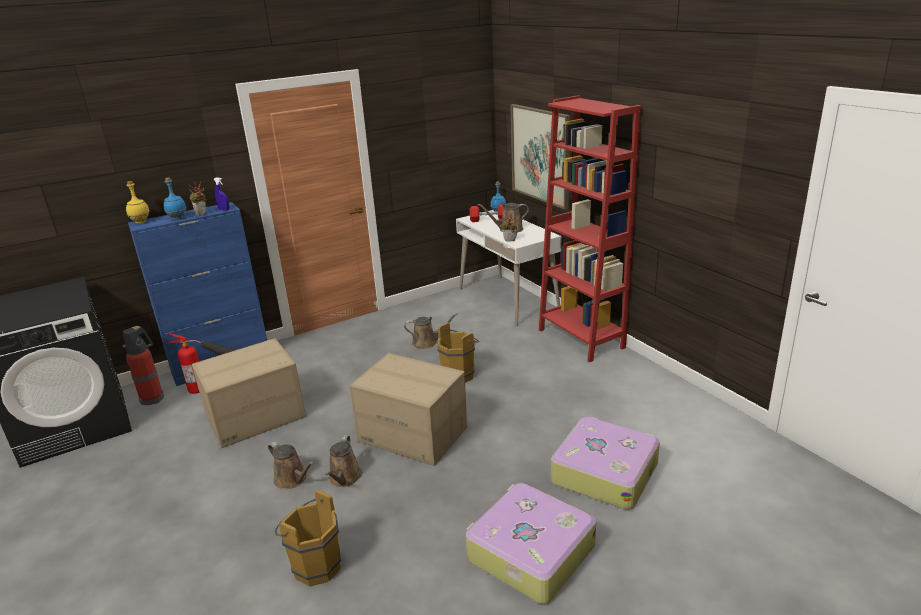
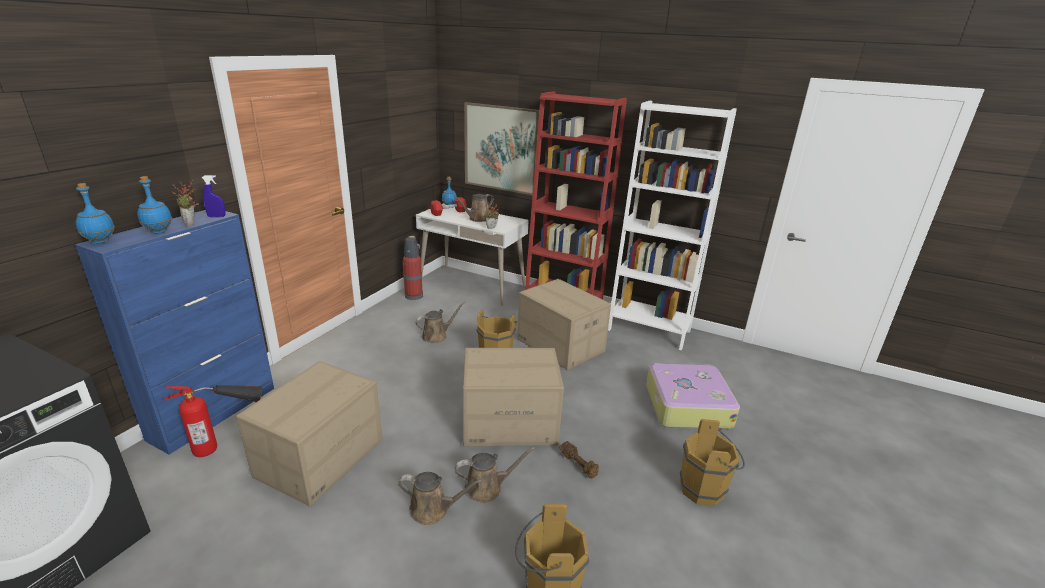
camera: 35 degrees left, 0 degrees up
fire extinguisher [123,326,164,405] -> fire extinguisher moved to [403,236,423,300]
yellow bottle [126,181,150,224] -> blue bottle [76,183,114,244]
brown watering can [325,435,362,487] -> brown watering can turned 75 degrees counterclockwise [455,447,536,503]
suitcase [466,483,596,604] -> brown bucket [680,419,745,506]
none -> cardboard box [517,279,611,370]
none -> brown dumbbell [559,441,599,478]
none -> white bookcase [608,101,737,351]

